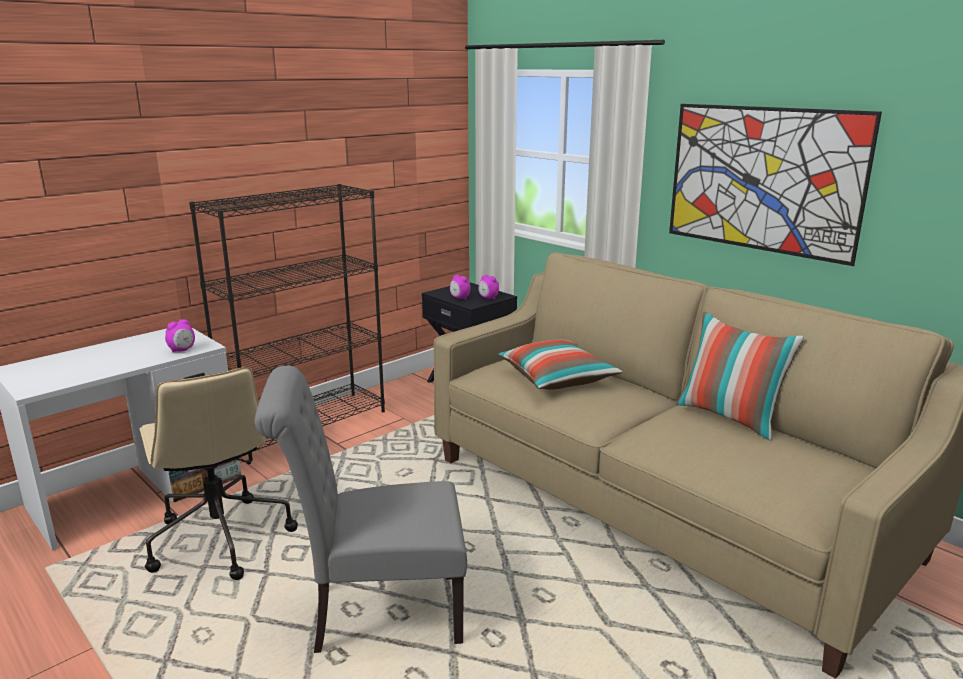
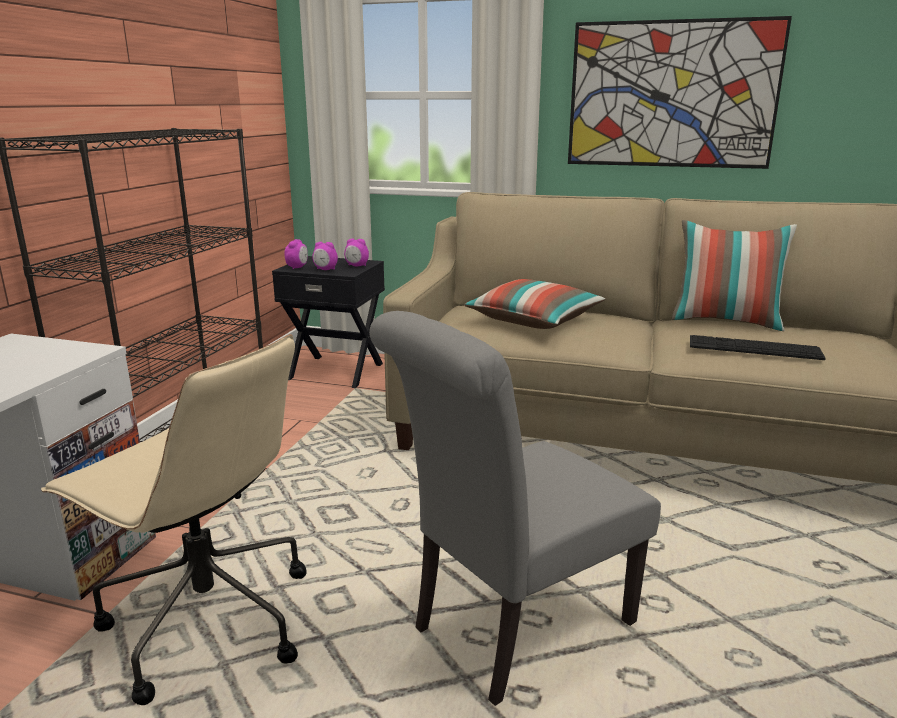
camera: 30 degrees left, 0 degrees up
alarm clock [165,319,195,353] -> alarm clock moved to [285,239,308,269]
none -> keyboard [690,335,826,360]

